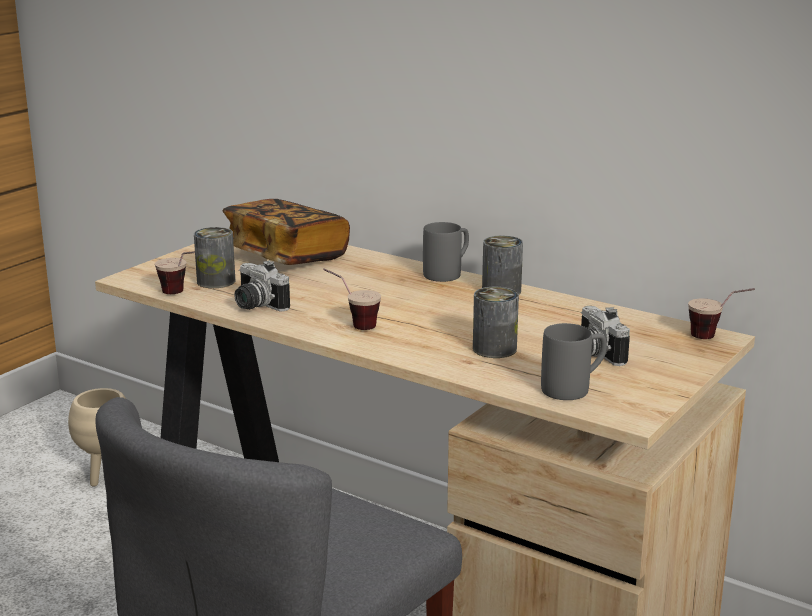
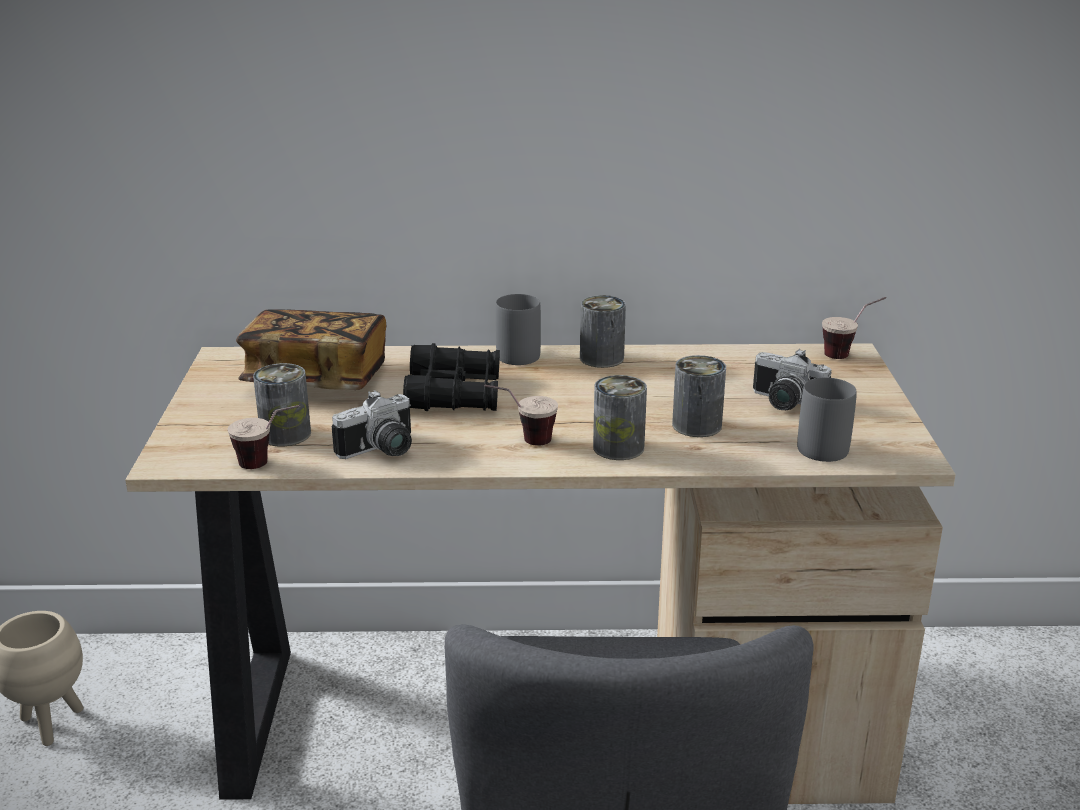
camera: 35 degrees left, 5 degrees up
camera [234,260,290,311] -> camera turned 45 degrees counterclockwise [332,390,412,459]
none -> black binoculars [403,343,500,411]
none -> can [593,375,647,460]

